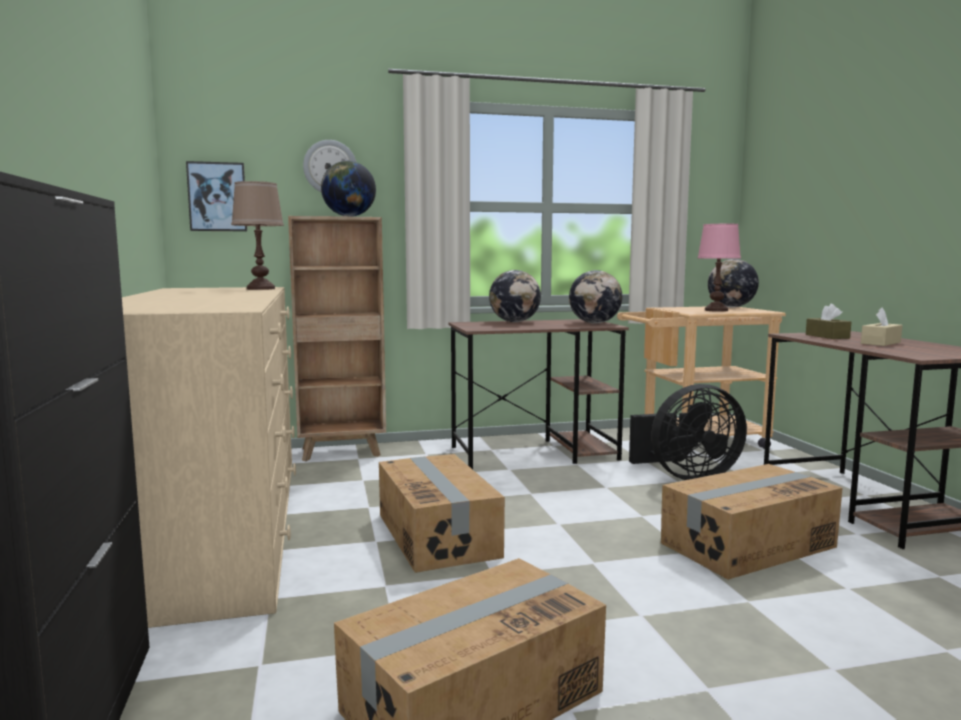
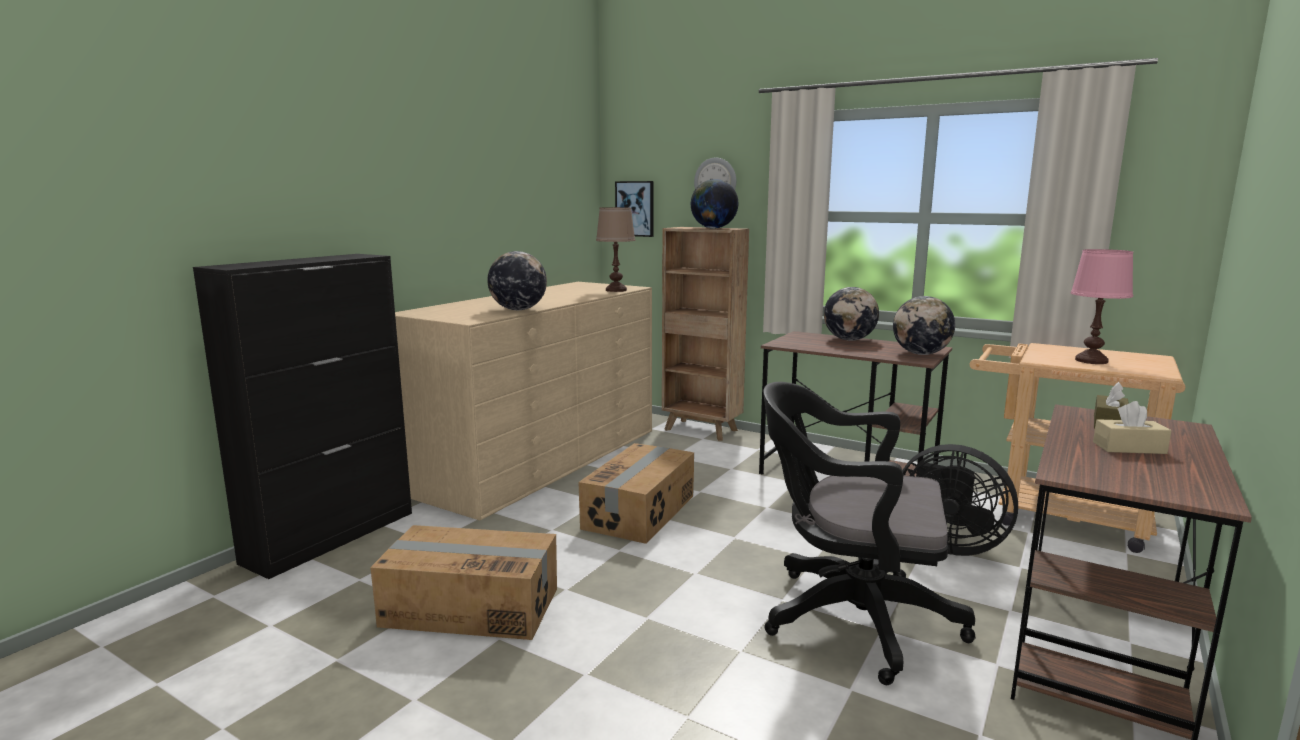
camera: 45 degrees right, 5 degrees up
cardboard box [661,464,843,580] -> black office chair [763,382,975,685]
globe [708,259,759,307] -> globe moved to [487,251,547,310]

